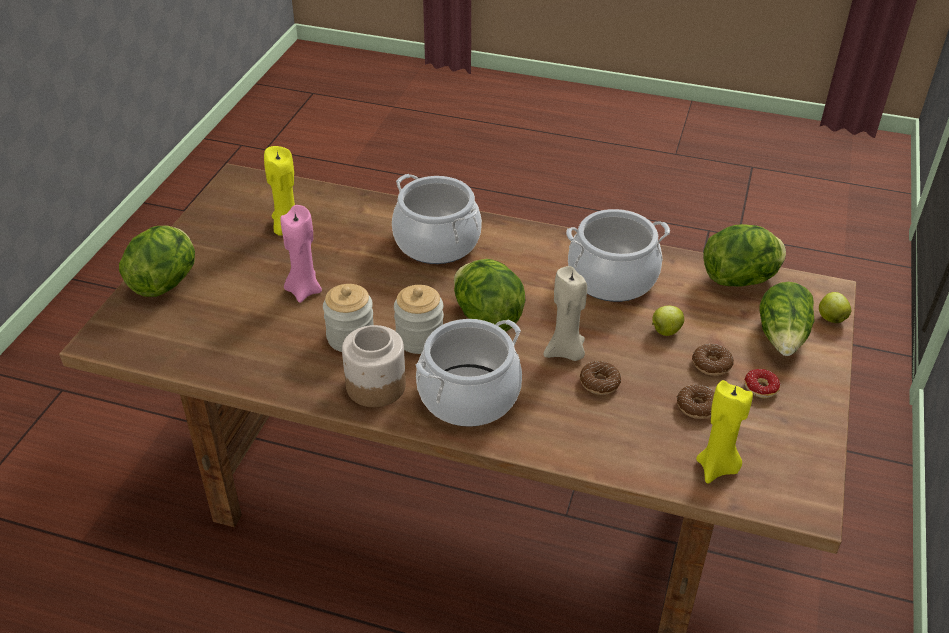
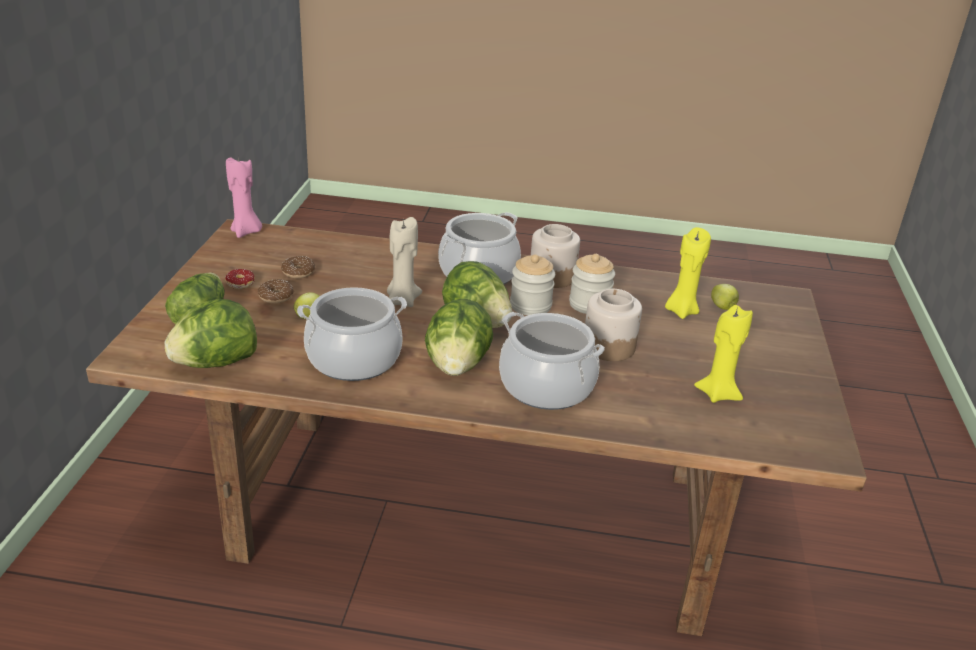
camera: 170 degrees right, 10 degrees down
lettuce [119,226,195,297] -> lettuce moved to [425,299,493,376]
pink candle [280,205,322,303] -> pink candle moved to [226,157,262,238]
donut [580,361,621,395] -> none
yellow candle [696,380,753,483] -> yellow candle moved to [665,227,711,319]
apple [819,292,851,323] -> apple moved to [711,284,739,310]
none -> jar [585,289,642,361]

